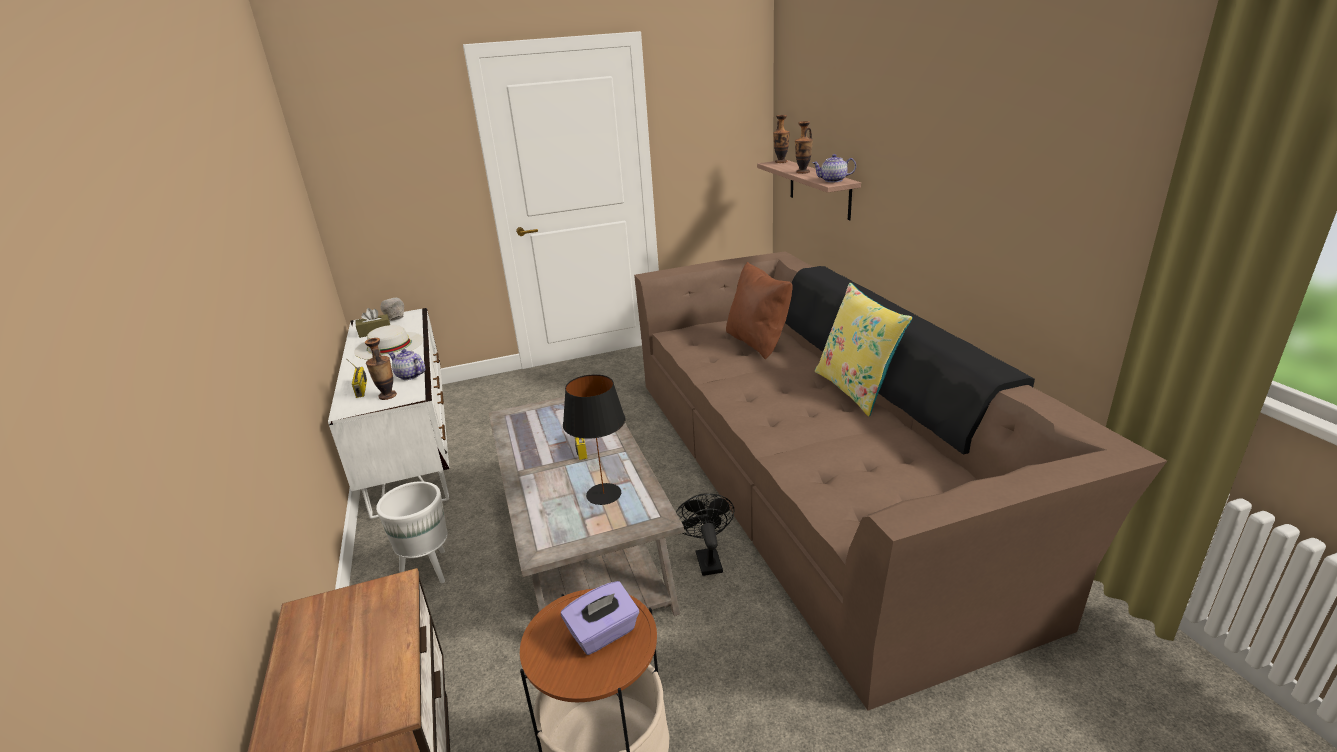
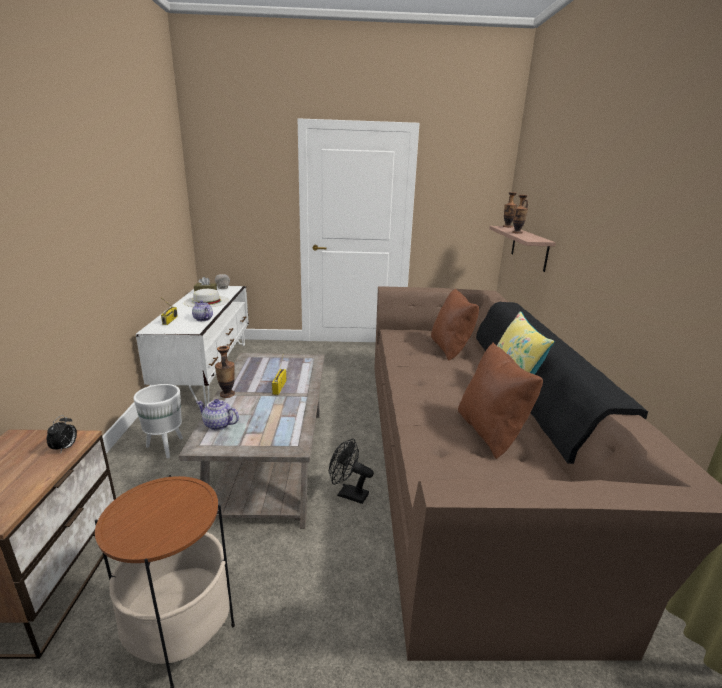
camera: 15 degrees right, 5 degrees down
vase [365,338,397,400] -> vase moved to [215,346,235,398]
purple tissue box [561,581,639,655] -> none
black table lamp [563,374,626,505] -> none
black fan [676,494,735,576] -> black fan turned 75 degrees counterclockwise [329,439,374,504]
teapot [812,154,856,182] -> teapot moved to [196,399,239,430]
none -> alarm clock [47,415,77,452]
none -> brown pillow [458,342,543,459]

